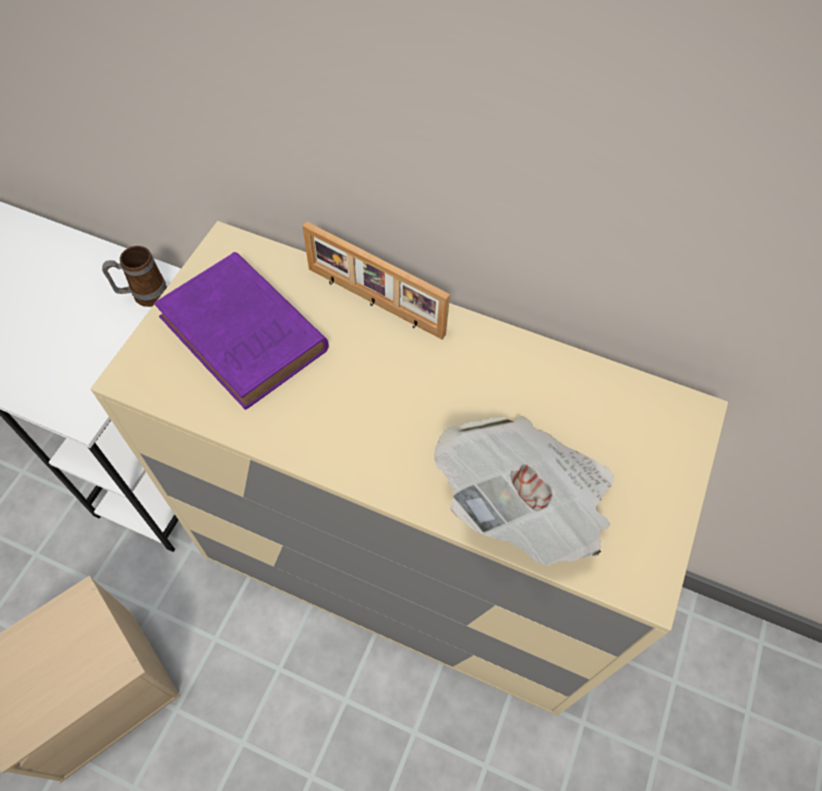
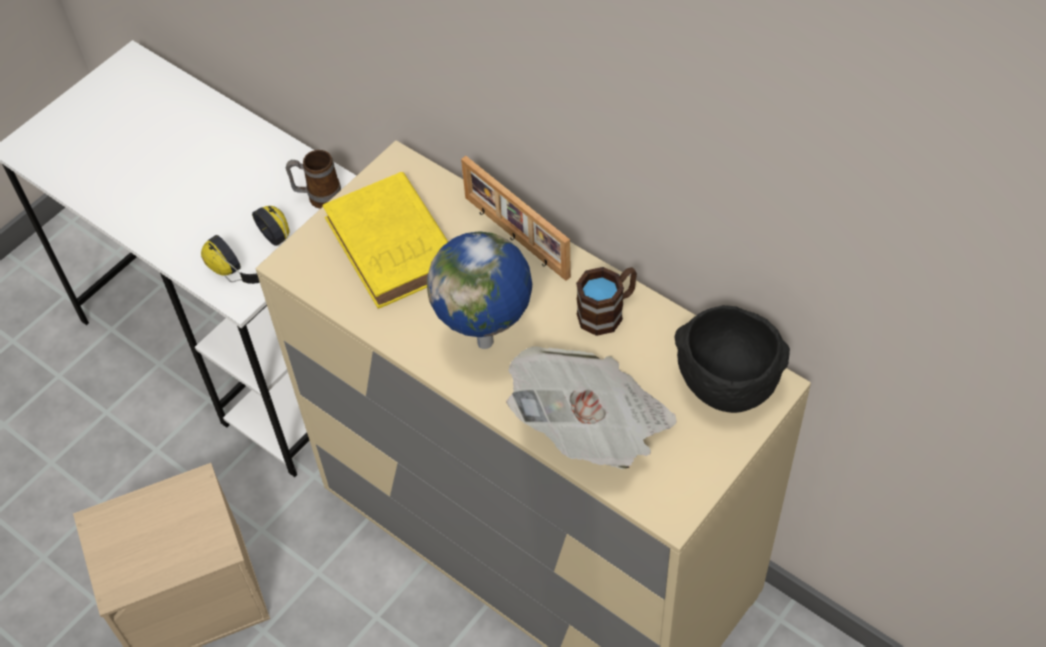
camera: 20 degrees right, 5 degrees down
purple book [154,252,329,410] -> yellow book [322,172,448,309]
none -> headphones [201,206,290,284]
none -> globe [427,231,532,349]
none -> brown mug [576,267,637,336]
none -> black bowl [675,305,790,413]

